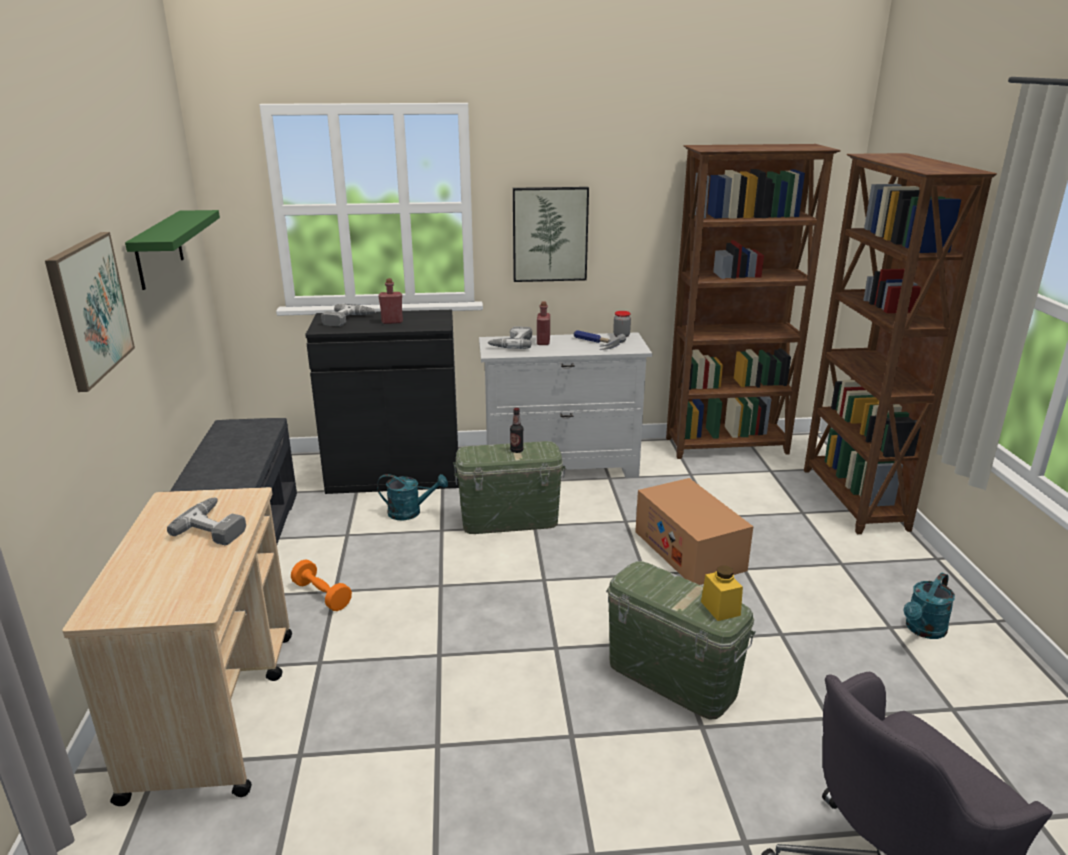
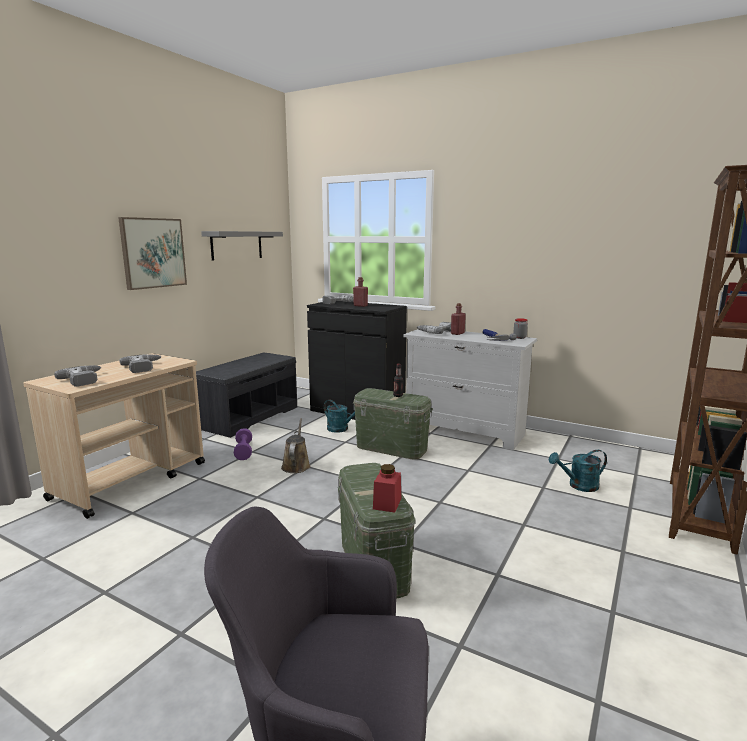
camera: 35 degrees right, 10 degrees down
green shelf [125,210,220,290] -> grey shelf [201,231,283,261]
orange dumbbell [291,559,352,611] -> purple dumbbell [234,428,252,460]
picture [513,187,589,282] -> none
cardboard box [635,478,753,585] -> none
brown bookcase [666,144,841,459] -> none
yellow jar [701,565,743,621] -> red jar [373,464,401,513]
turquoise watering can [904,573,955,639] -> turquoise watering can moved to [549,450,607,492]
none -> power drill [54,365,101,387]
none -> brown watering can [281,418,311,473]

